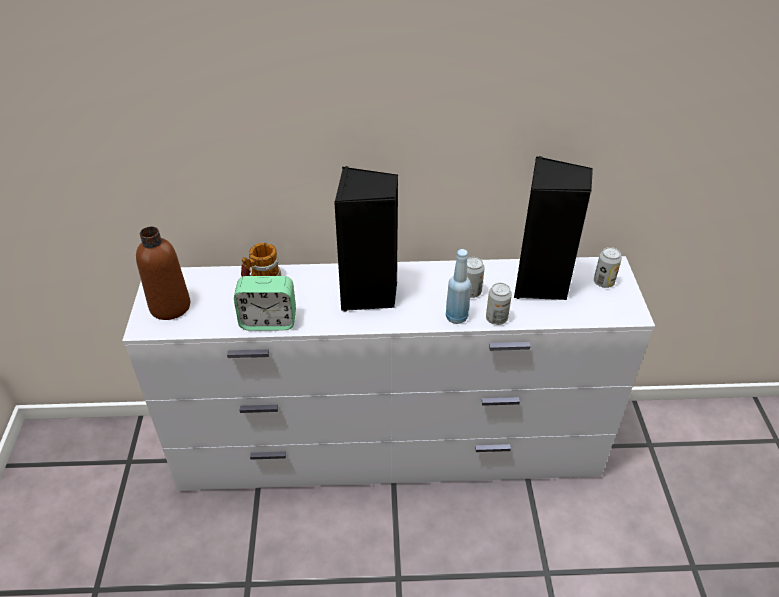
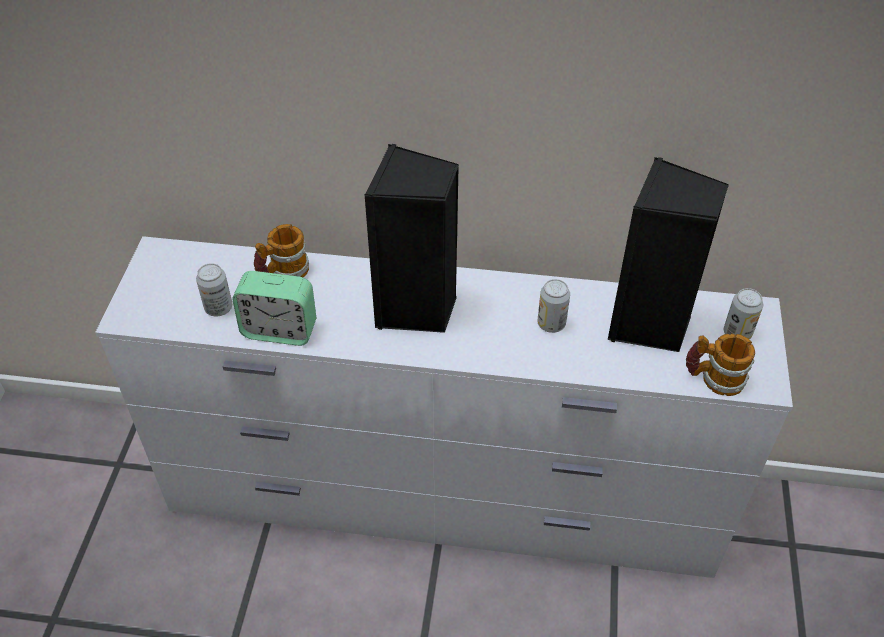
camera: 10 degrees right, 5 degrees up
brown bottle [136,227,190,320] -> none
blue bottle [446,249,471,324] -> none
can [486,283,512,325] -> can moved to [196,263,232,316]
none -> mug [686,334,755,396]

